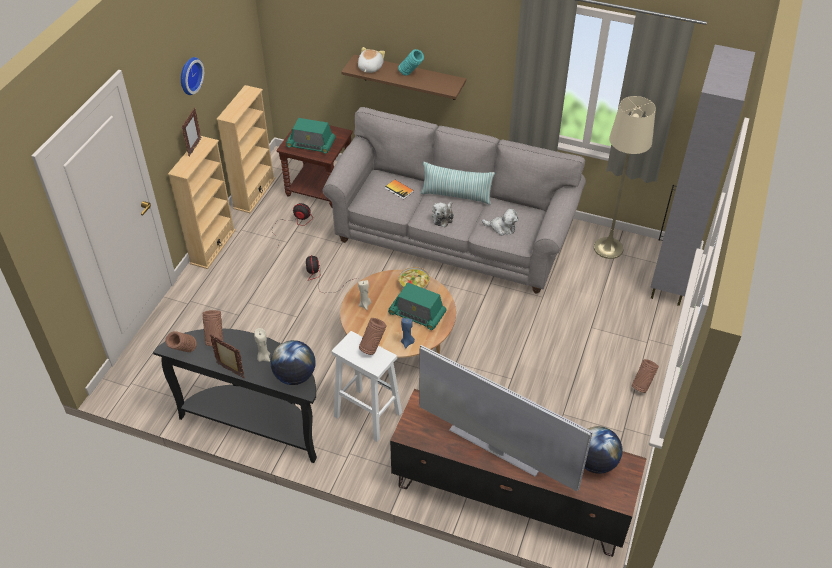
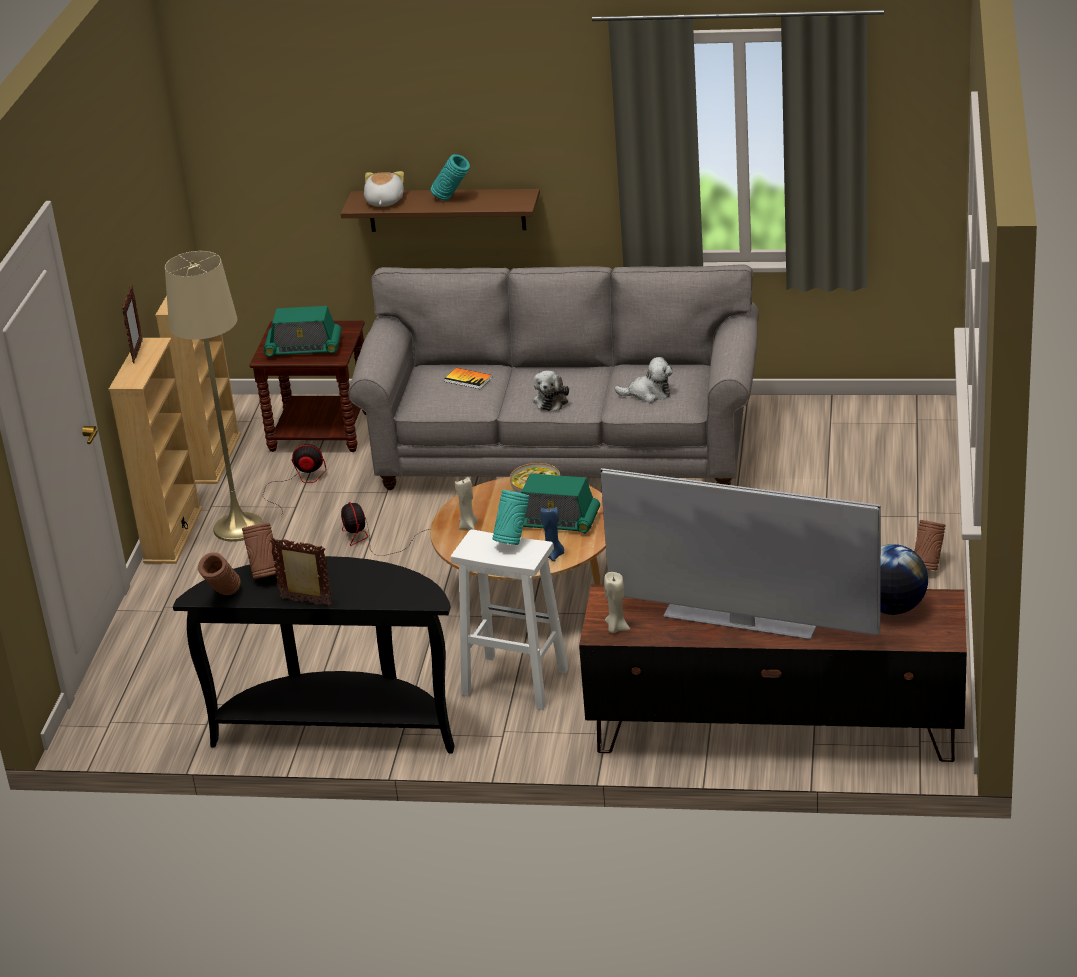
camera: 10 degrees left, 15 degrees down
wall clock [181,57,204,95] -> none
beige candle [254,328,270,362] -> beige candle moved to [604,572,630,633]
globe [271,340,316,385] -> none
brown vase [359,318,386,355] -> turquoise vase [493,490,529,545]
pillow [421,162,495,205] -> none
beige floor lamp [594,96,656,259] -> beige floor lamp moved to [165,251,263,542]
grey cabinet [650,45,755,306] -> none

